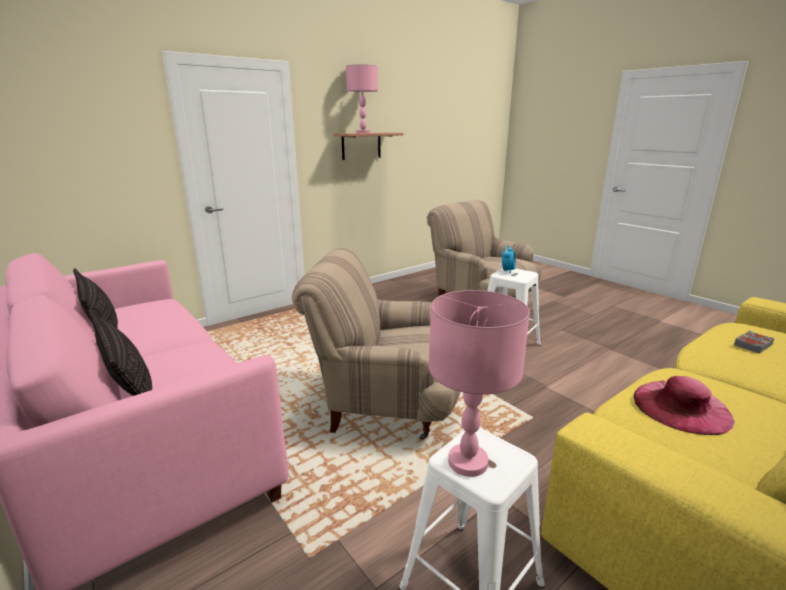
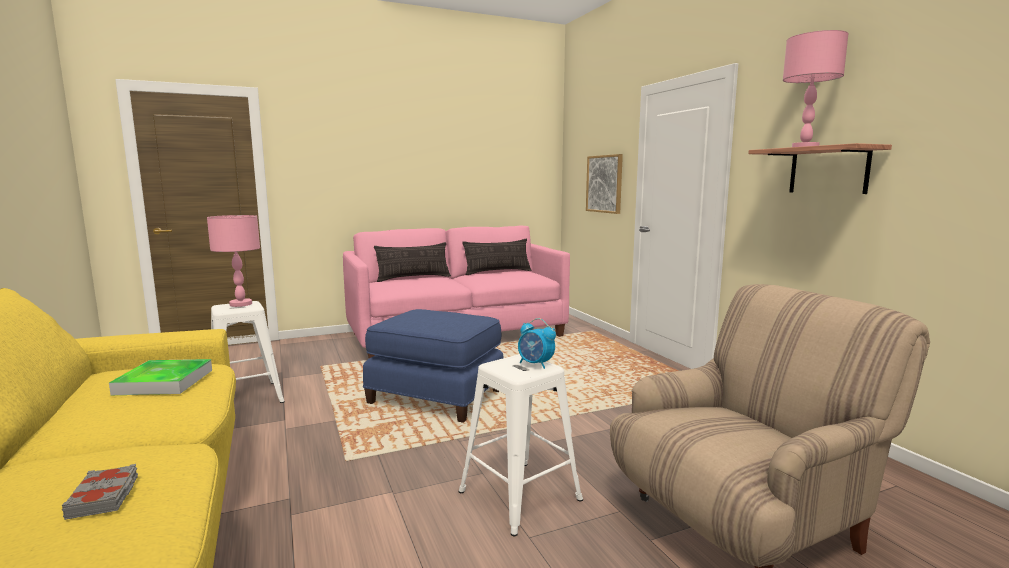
camera: 105 degrees right, 10 degrees down
beige armchair [292,248,460,440] -> blue ottoman [363,309,504,423]
pink hat [634,376,735,435] -> tray [109,359,212,395]
none -> picture [586,154,623,214]

